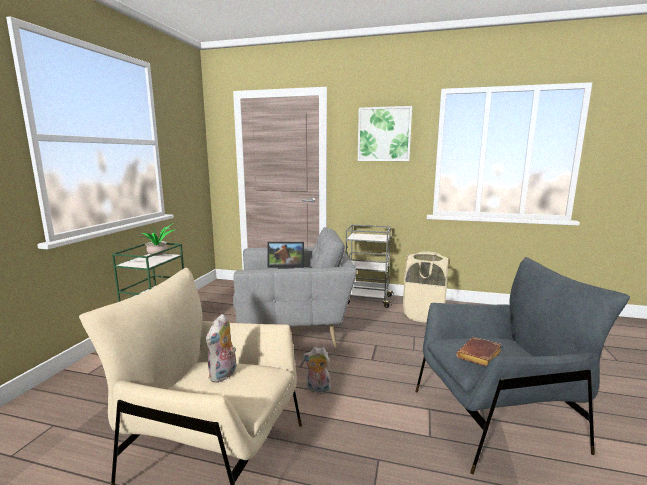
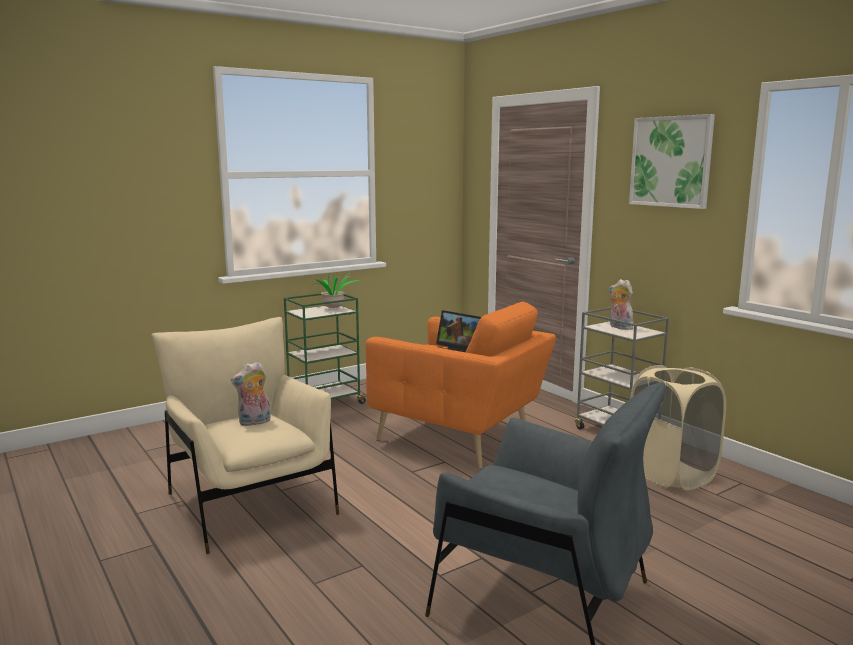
camera: 40 degrees right, 0 degrees up
grey armchair [233,227,357,348] -> orange armchair [365,302,556,469]
plush toy [303,347,331,394] -> plush toy moved to [609,279,634,330]
brown book [456,337,502,366] -> none

